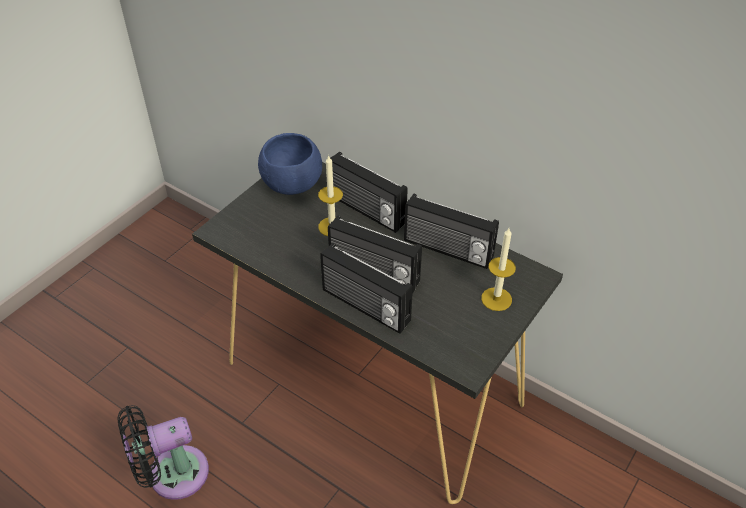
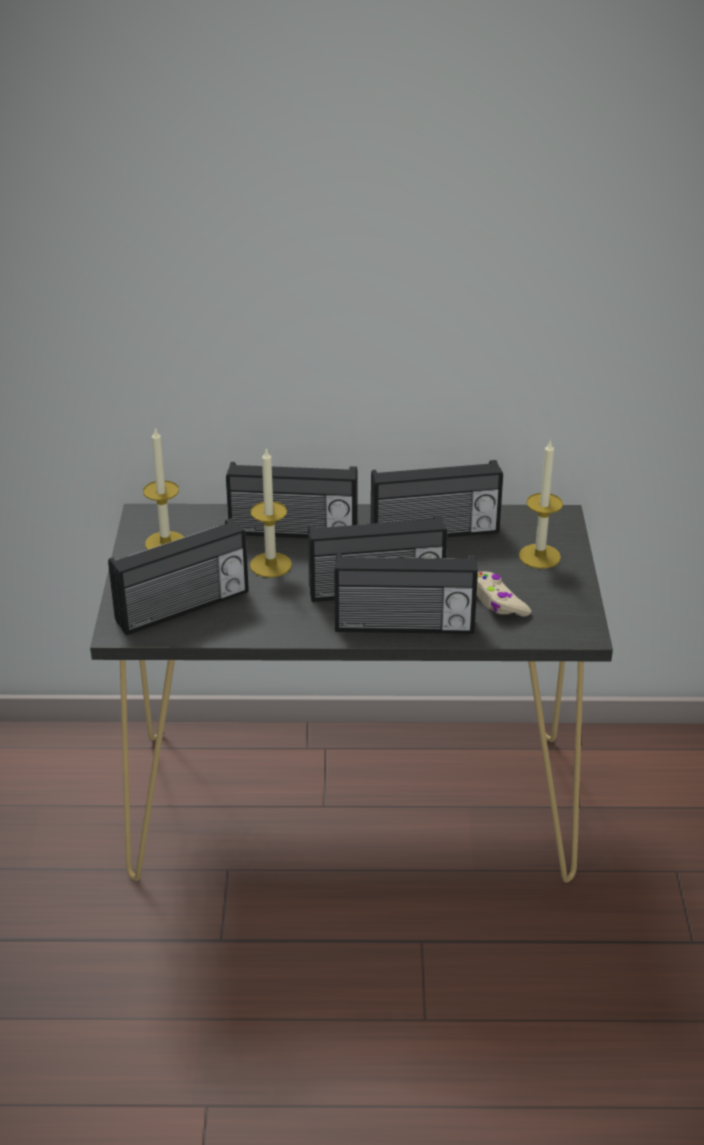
camera: 35 degrees left, 10 degrees down
black fan [117,405,209,500] -> none
blue bowl [258,133,322,195] -> candle [143,427,184,550]
none -> radio [108,518,249,636]
none -> beige game controller [477,571,531,617]

